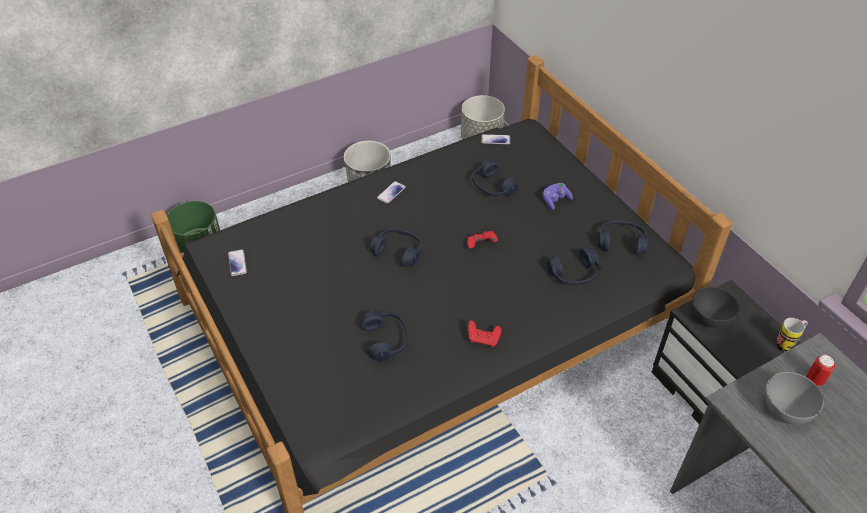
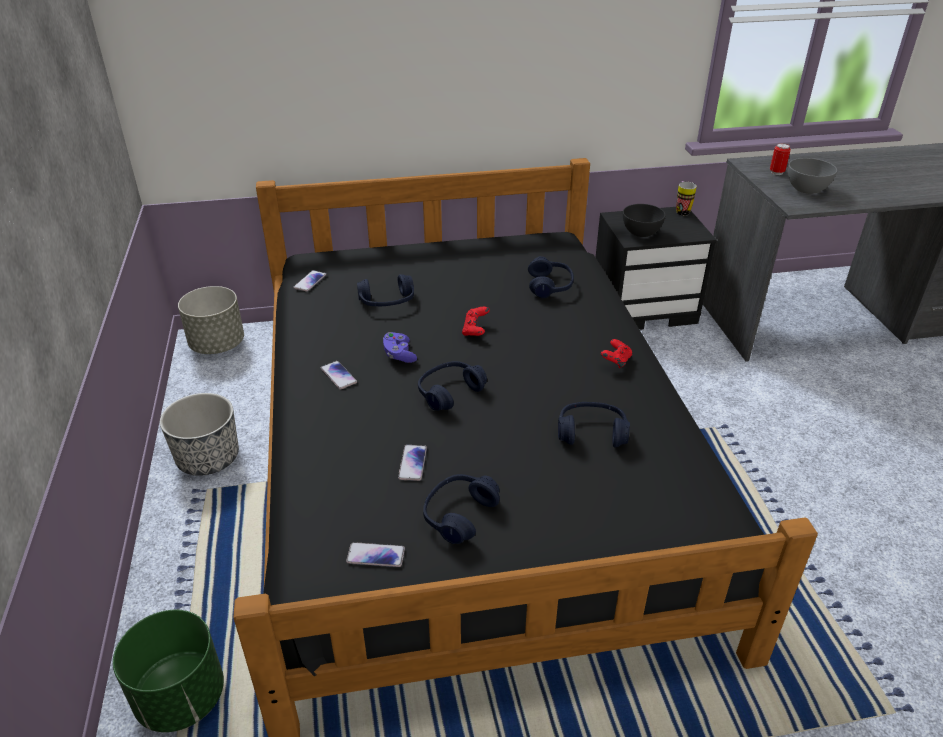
camera: 70 degrees left, 10 degrees down
purple game controller [542,183,573,210] -> purple game controller moved to [383,332,417,363]
blue headphones [598,221,649,255] -> blue headphones moved to [423,474,500,544]
none -> phone [398,445,427,481]

